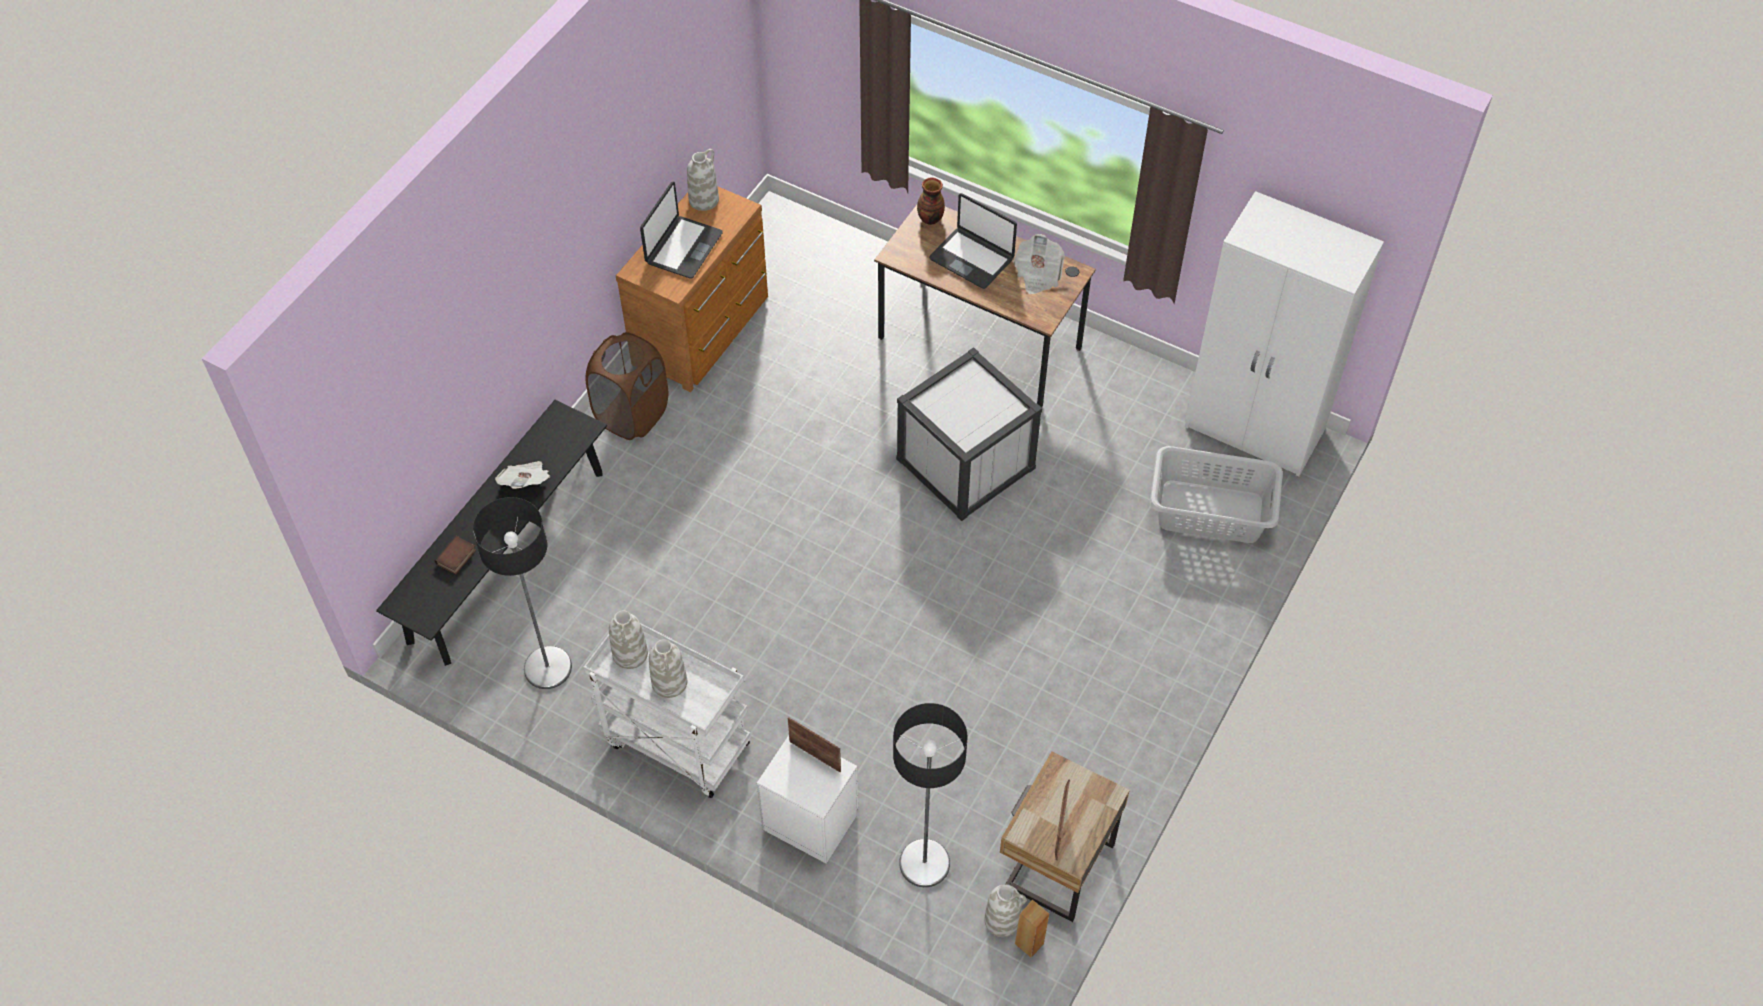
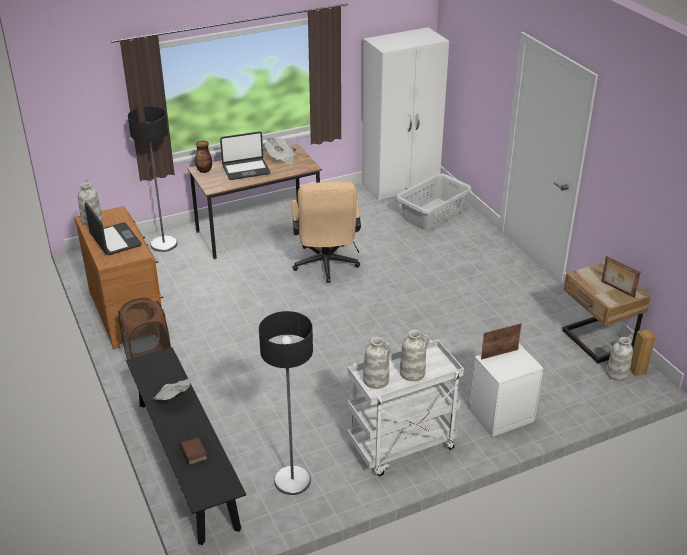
camera: 55 degrees left, 20 degrees down
floor lamp [893,703,968,887] -> floor lamp moved to [128,106,177,252]
white storage box [896,347,1042,521] -> beige office chair [292,182,361,283]

